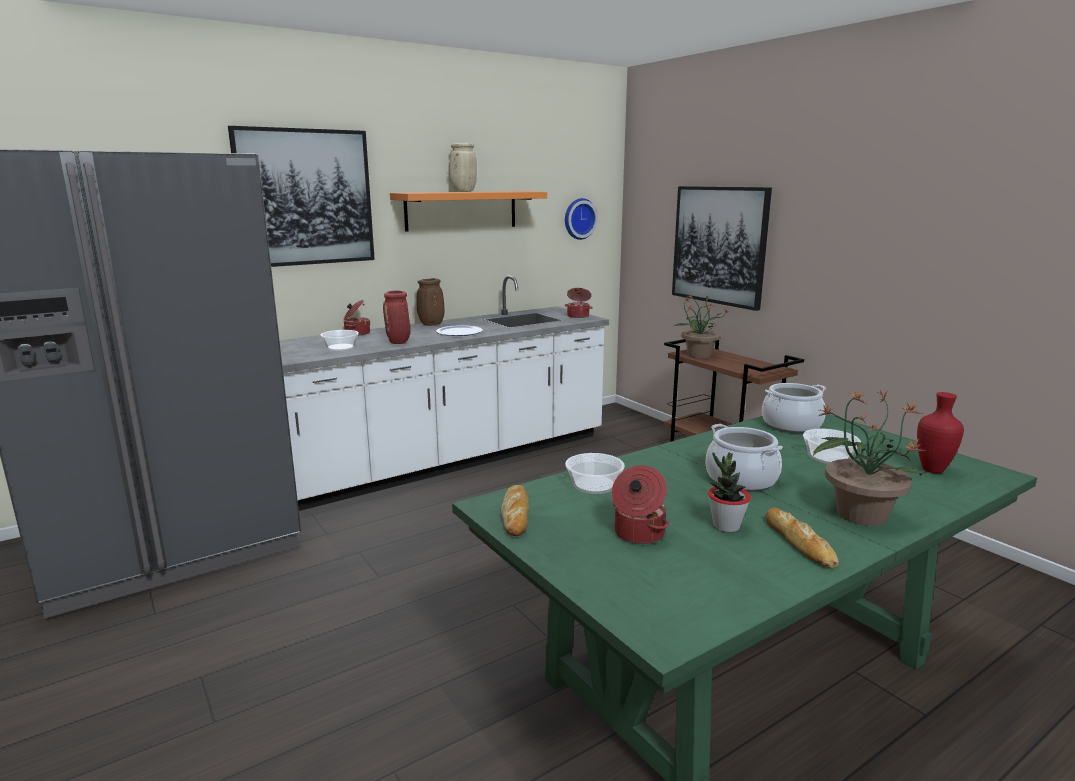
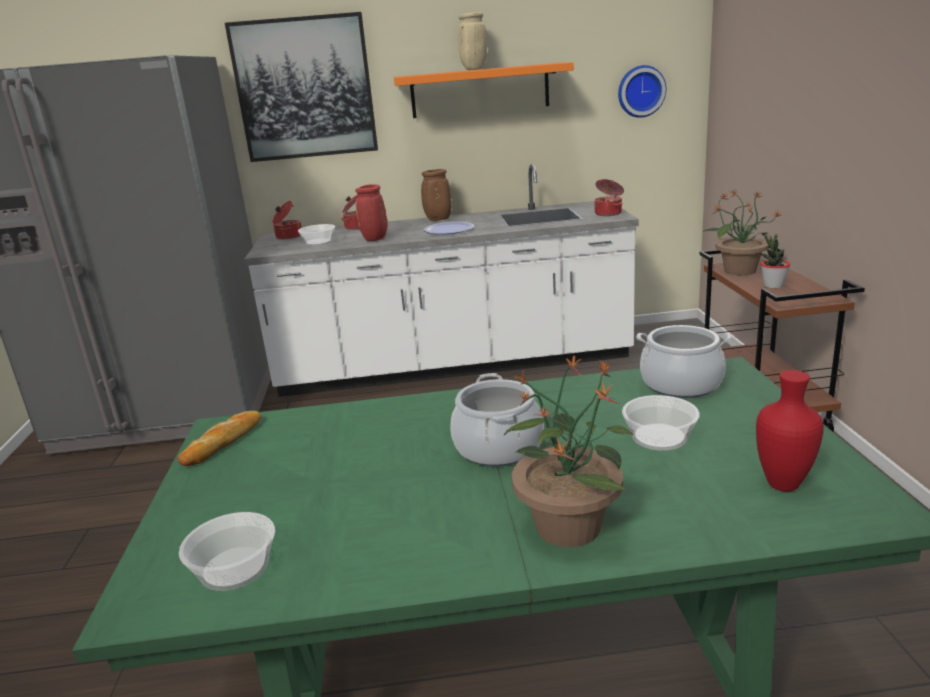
camera: 30 degrees right, 5 degrees up
bowl [565,453,625,494] -> bowl moved to [179,512,275,591]
cooking pot [612,465,669,544] -> cooking pot moved to [273,201,302,240]
picture [672,186,772,311] -> none
potted plant [708,452,751,532] -> potted plant moved to [761,233,790,289]
bread [766,507,839,568] -> none

